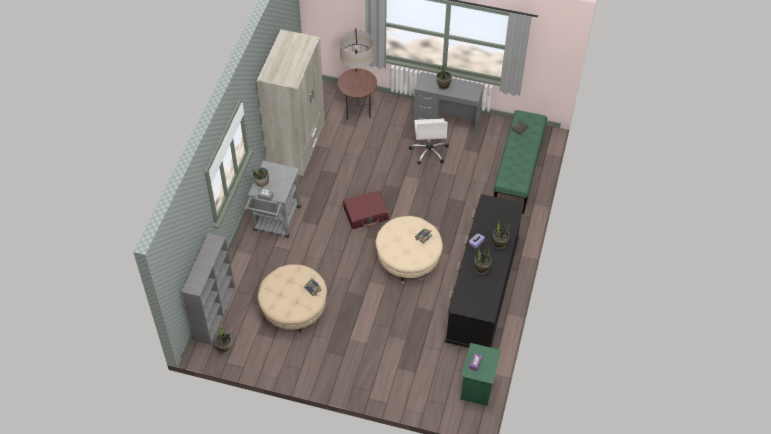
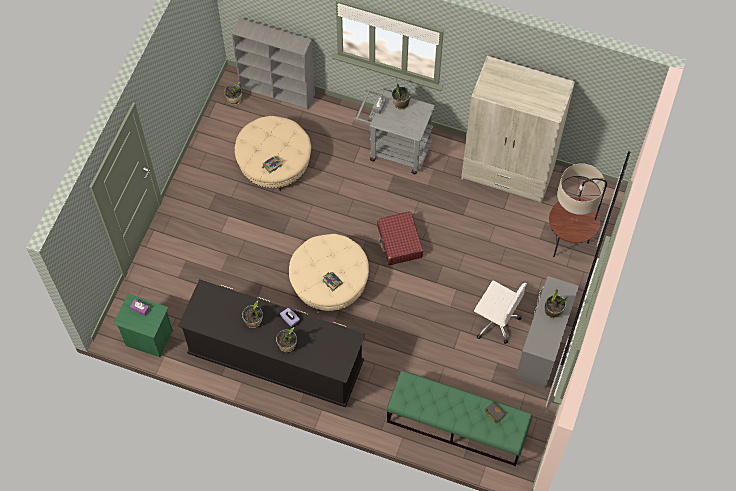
camera: 95 degrees right, 10 degrees up
white office chair [409,119,449,165] -> white office chair turned 150 degrees counterclockwise [474,280,527,344]

